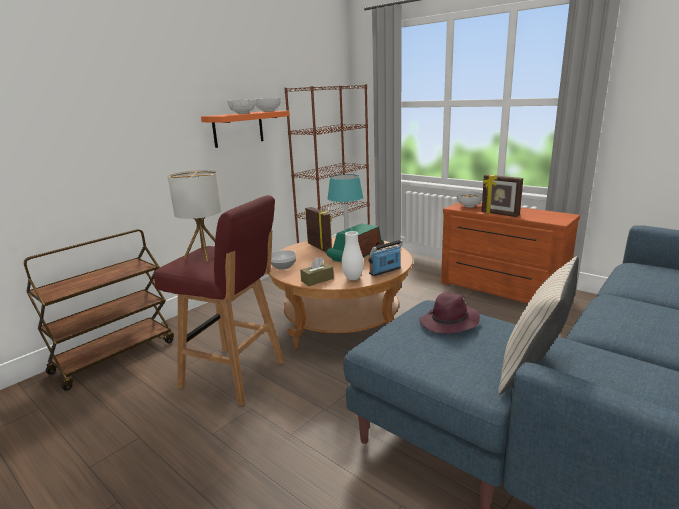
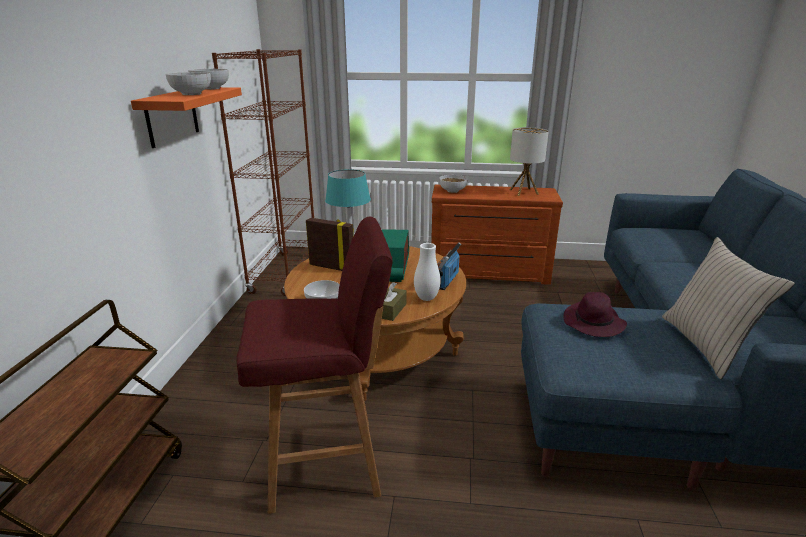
camera: 35 degrees left, 5 degrees up
table lamp [168,170,222,261] -> table lamp moved to [510,127,549,196]
picture frame [482,175,523,217] -> none

